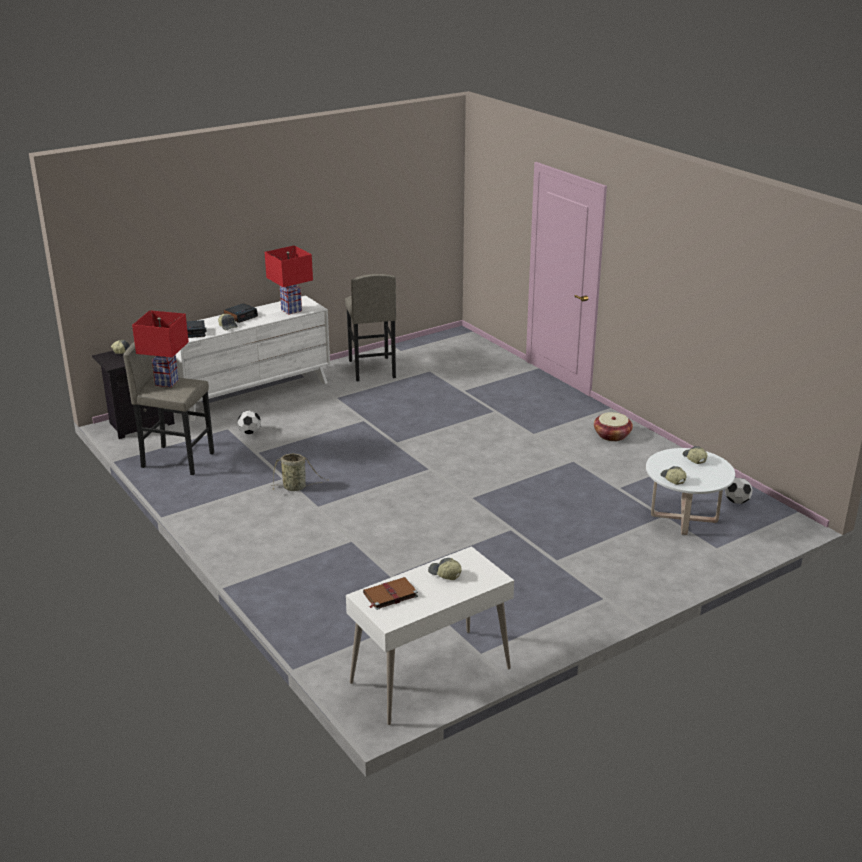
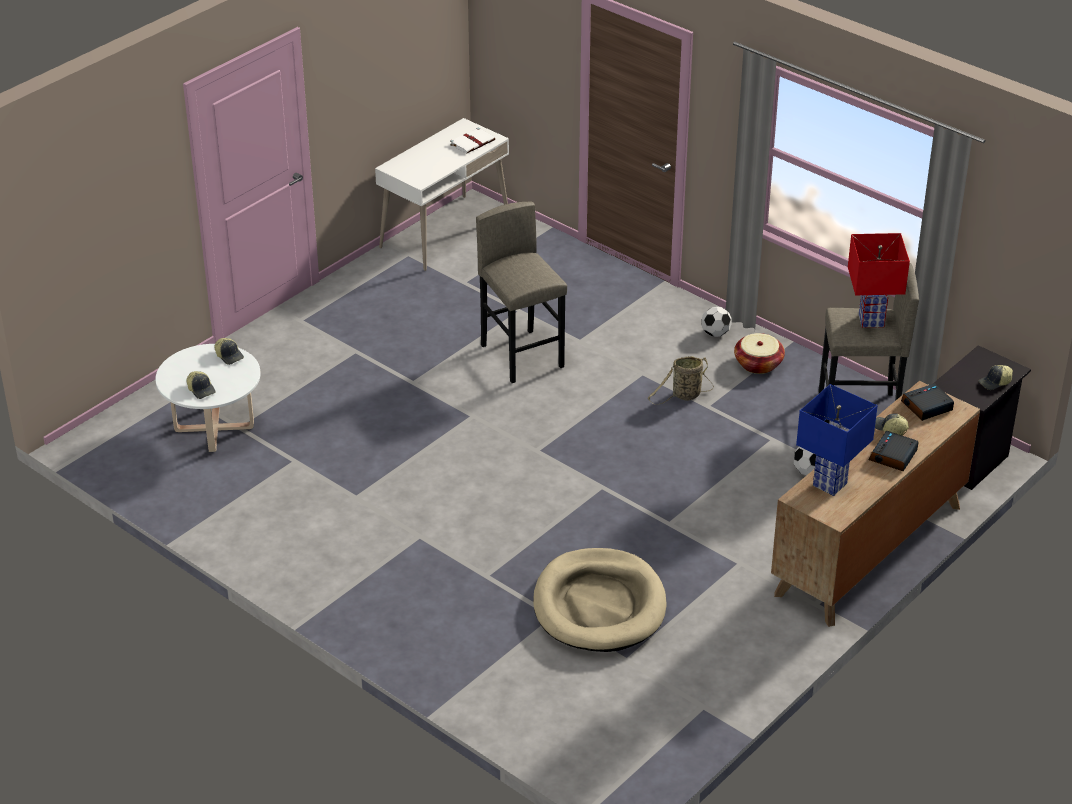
camera: 165 degrees right, 10 degrees up
white dresser [176,295,330,421] -> brown dresser [771,381,980,627]
red table lamp [265,245,313,314] -> blue table lamp [796,384,878,496]
grey stool [345,274,396,381] -> grey stool moved to [476,202,567,383]
brown book [363,577,418,610] -> white book [450,128,495,154]
cap [428,558,462,580] -> none
basket [594,412,633,441] -> basket moved to [734,333,785,374]
football [725,478,753,504] -> football moved to [701,307,732,337]
none -> beige dog bed [533,548,666,652]

